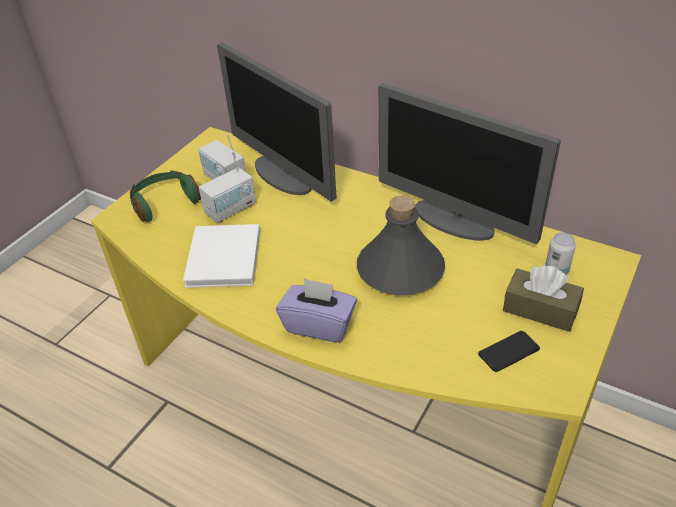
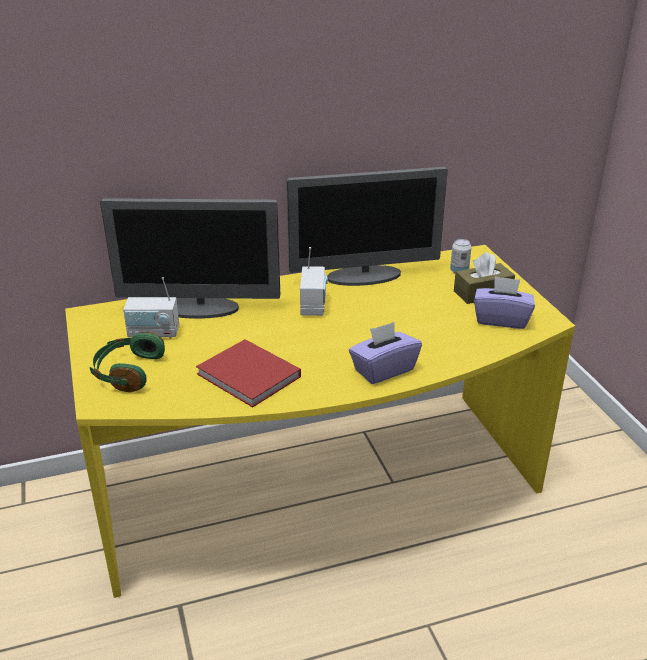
camera: 50 degrees left, 10 degrees down
white book [183,224,260,288] -> red book [196,339,301,407]
radio [199,151,256,223] -> radio moved to [300,247,328,316]
grey bottle [357,196,445,295] -> none
phone [478,331,540,372] -> purple tissue box [474,276,535,329]

